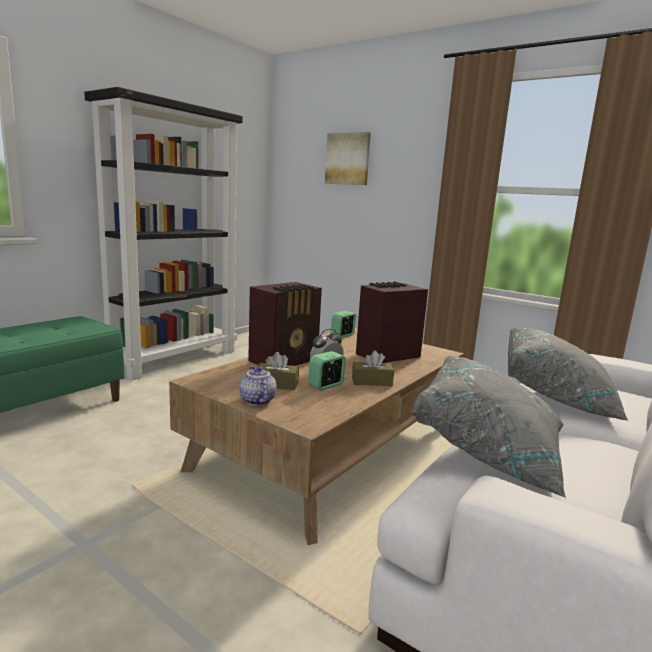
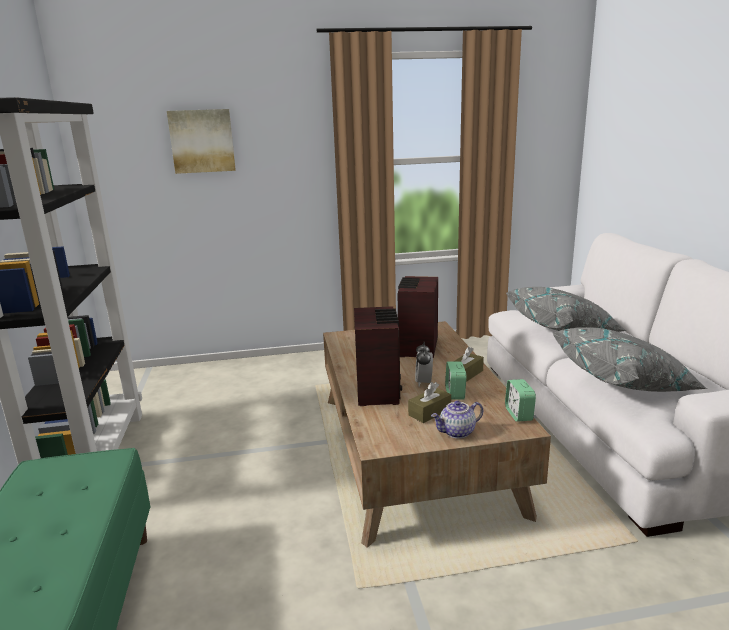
camera: 45 degrees left, 5 degrees up
teapot [239,366,277,406] -> teapot turned 45 degrees counterclockwise [431,401,483,439]
alarm clock [330,311,356,338] -> alarm clock moved to [505,379,536,421]

